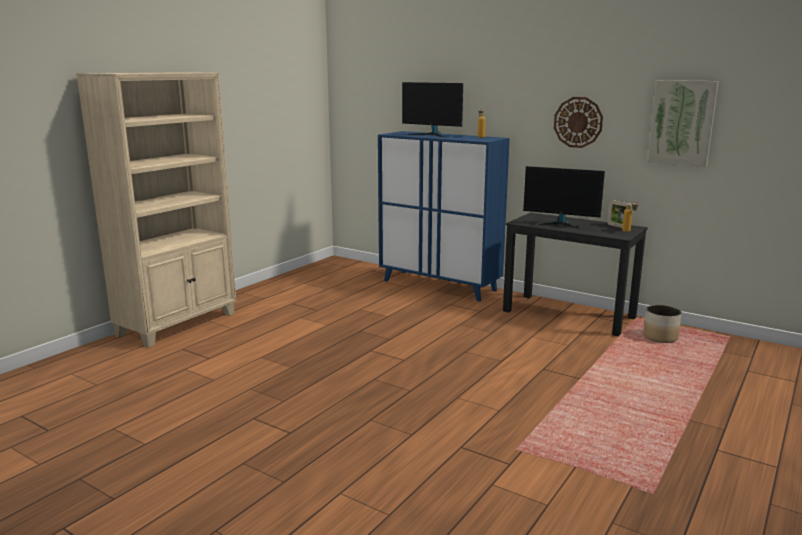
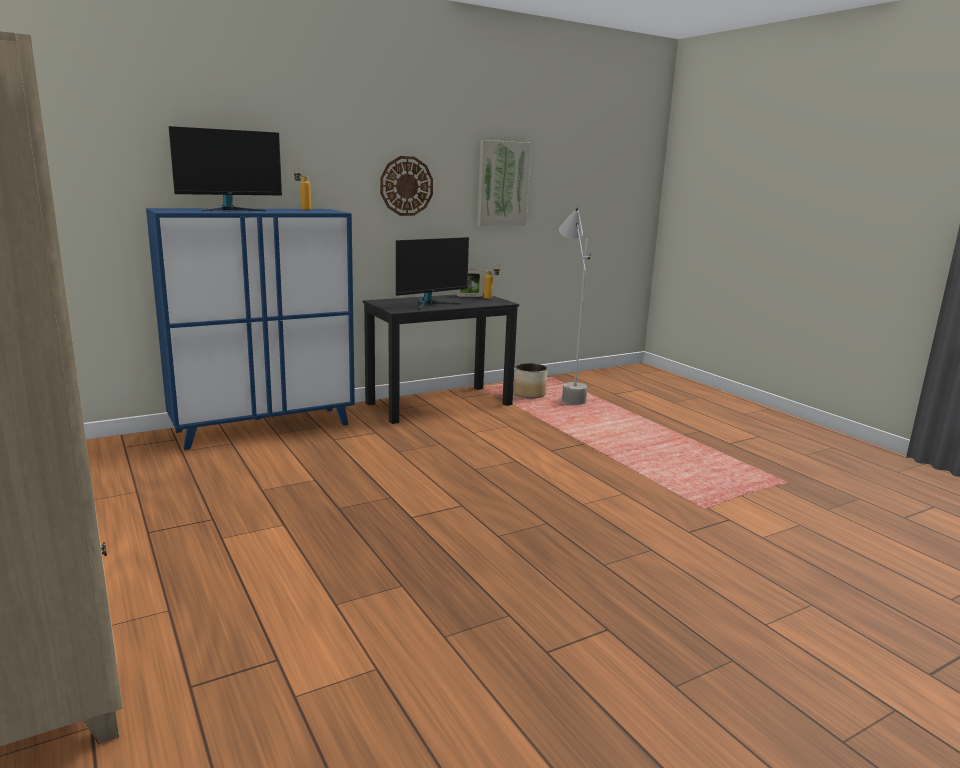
camera: 65 degrees left, 0 degrees up
none -> grey floor lamp [559,208,591,405]

